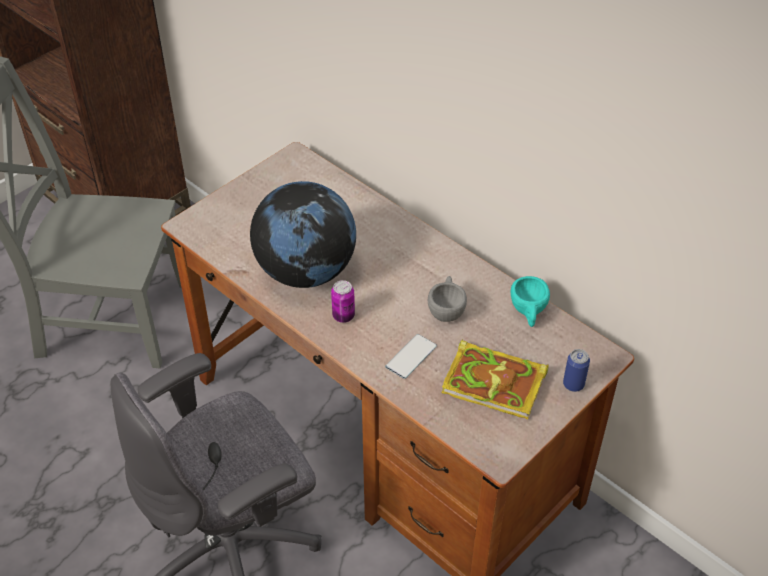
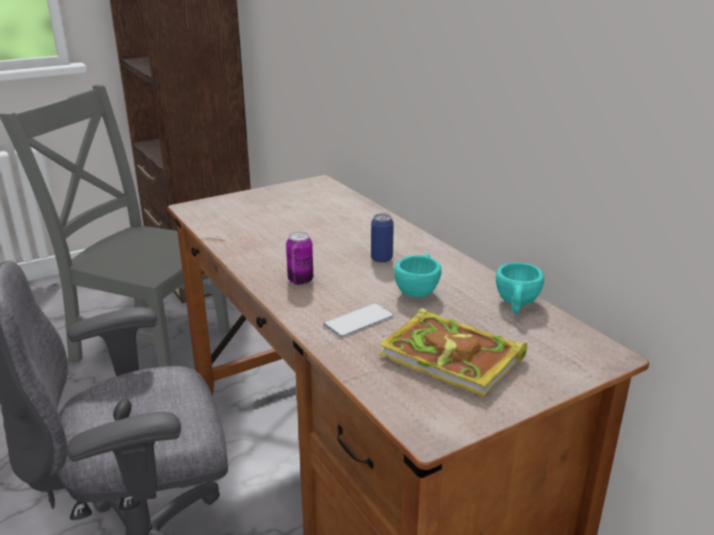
camera: 15 degrees right, 20 degrees down
globe [250,181,356,288] -> none
grey cup [428,276,467,322] -> turquoise cup [394,253,441,297]
can [563,349,590,392] -> can moved to [371,213,394,263]

